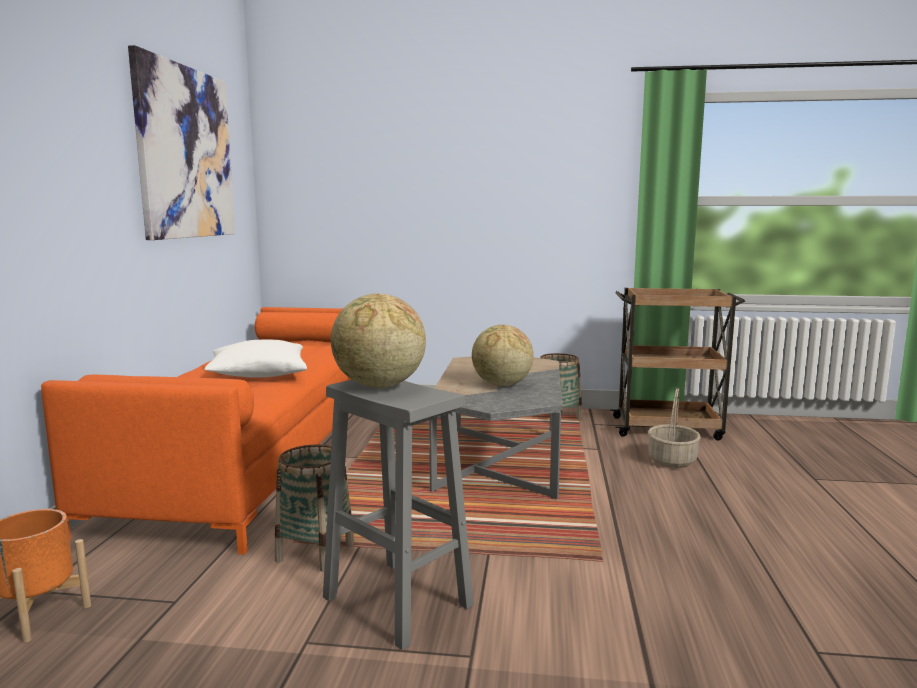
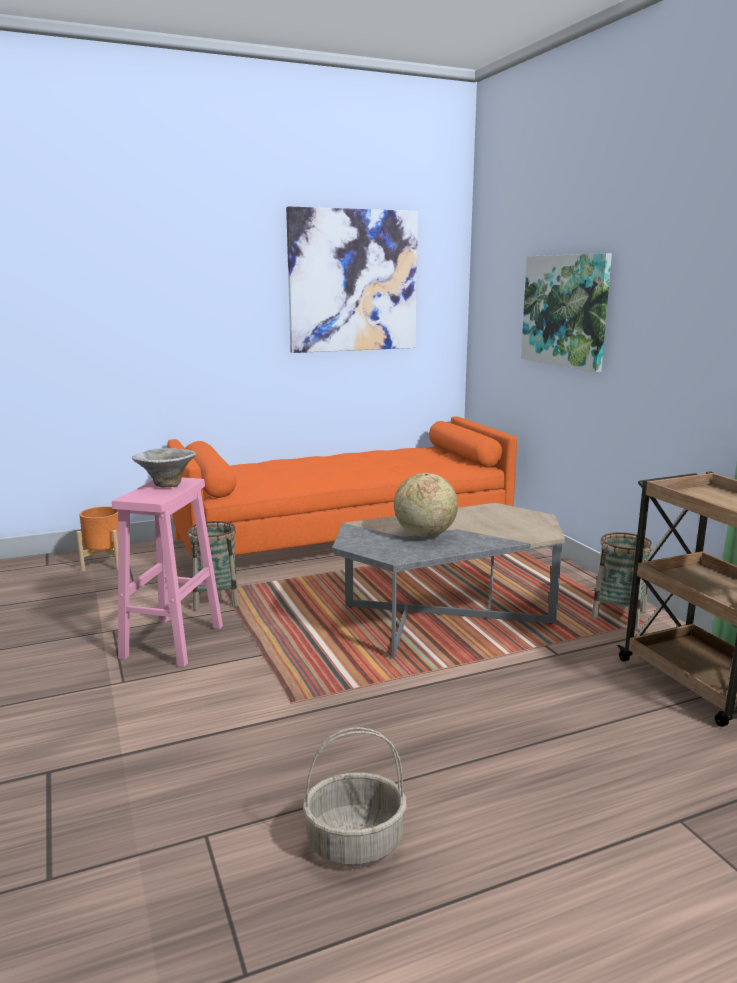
camera: 60 degrees right, 5 degrees up
white pillow [204,340,307,378] -> none
grey stool [323,380,474,650] -> pink stool [112,477,223,667]
globe [331,293,426,388] -> bowl [132,448,197,487]
basket [648,387,701,468] -> basket moved to [303,727,406,867]
none -> picture [521,253,612,372]

